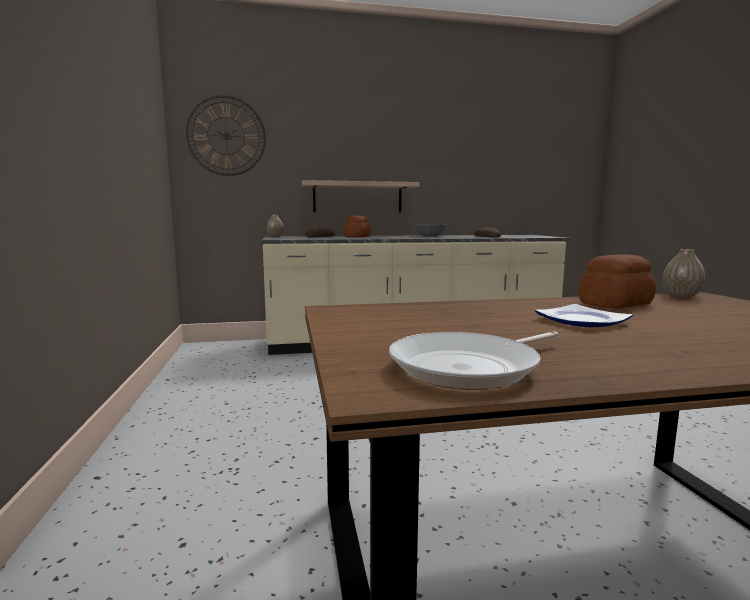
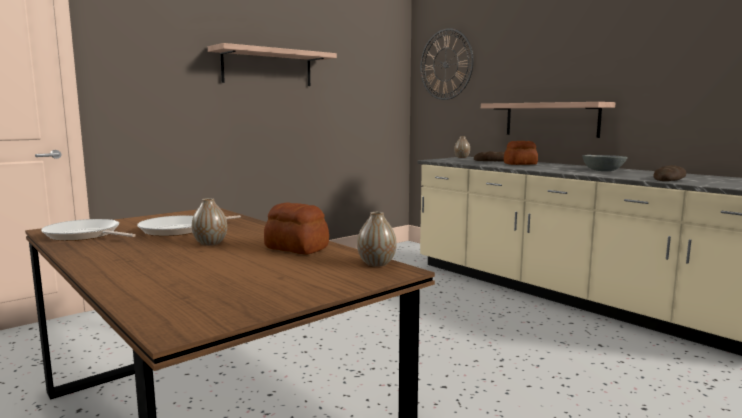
camera: 60 degrees right, 0 degrees up
plate [535,304,633,327] -> vase [192,198,227,246]
none -> frying pan [137,215,241,236]
none -> shelf [208,43,337,86]

